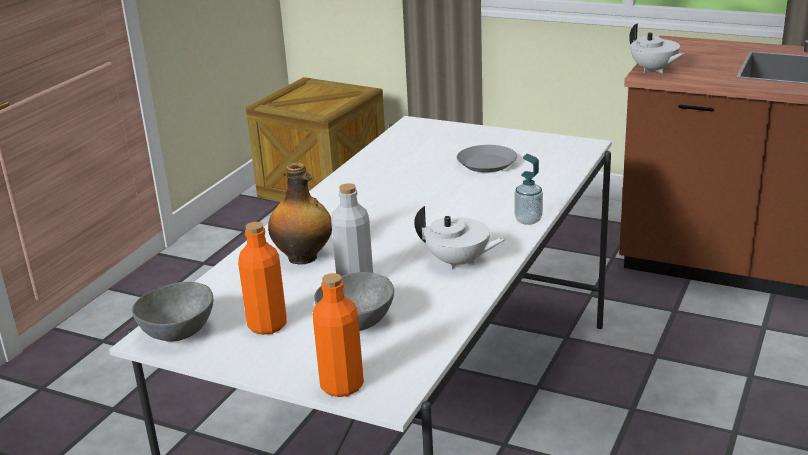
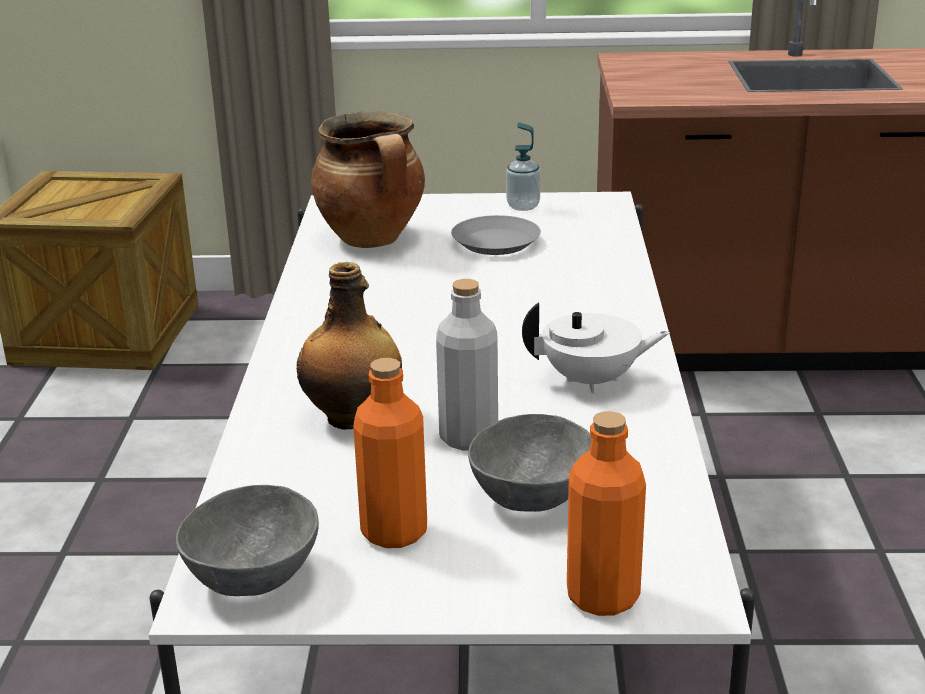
camera: 25 degrees left, 0 degrees up
soap dispenser [515,154,543,225] -> soap dispenser moved to [506,122,540,211]
white teapot [629,23,685,73] -> none
none -> cooking pot [311,111,425,248]

